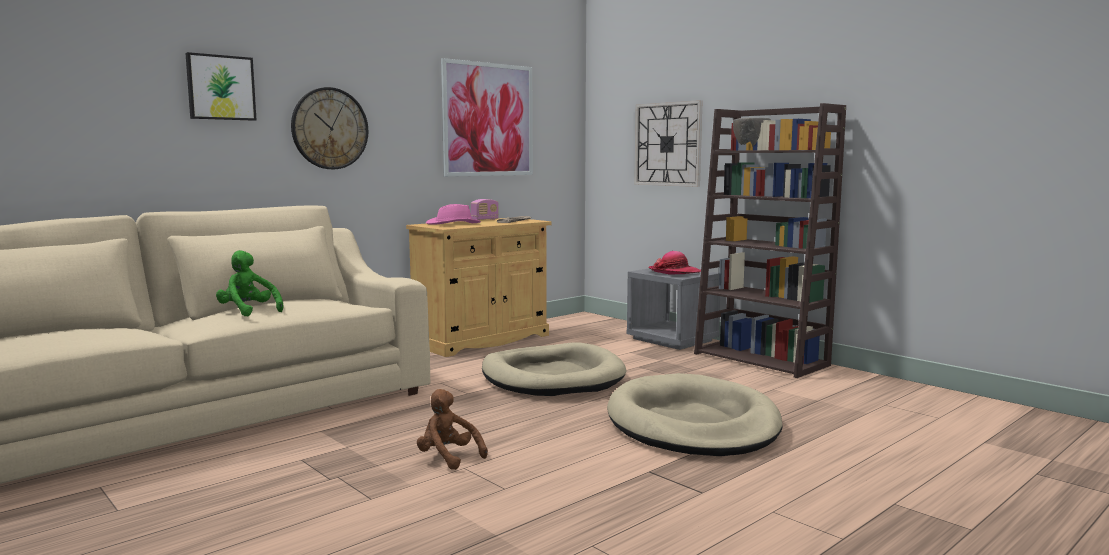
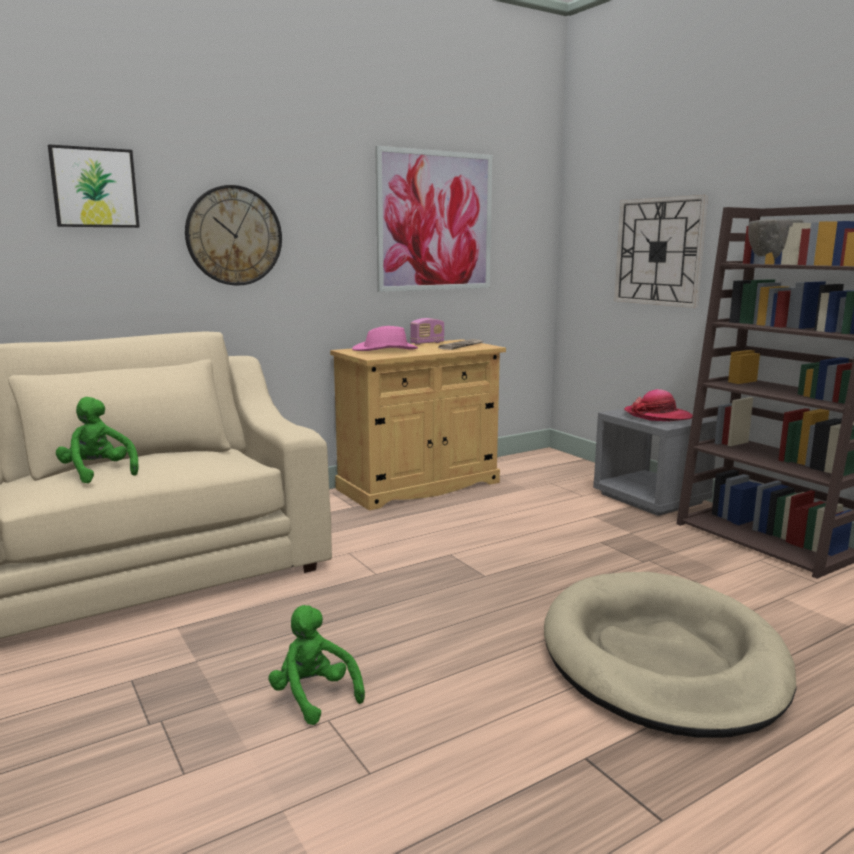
camera: 10 degrees right, 5 degrees up
brown plush toy [417,389,488,470] -> green plush toy [268,605,365,725]
beige dog bed [482,342,626,396] -> none

